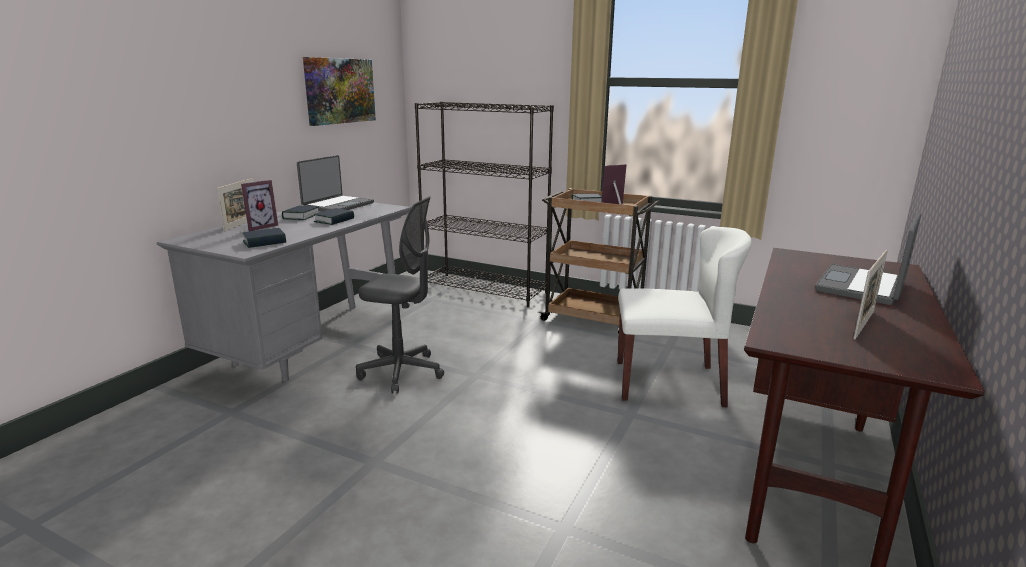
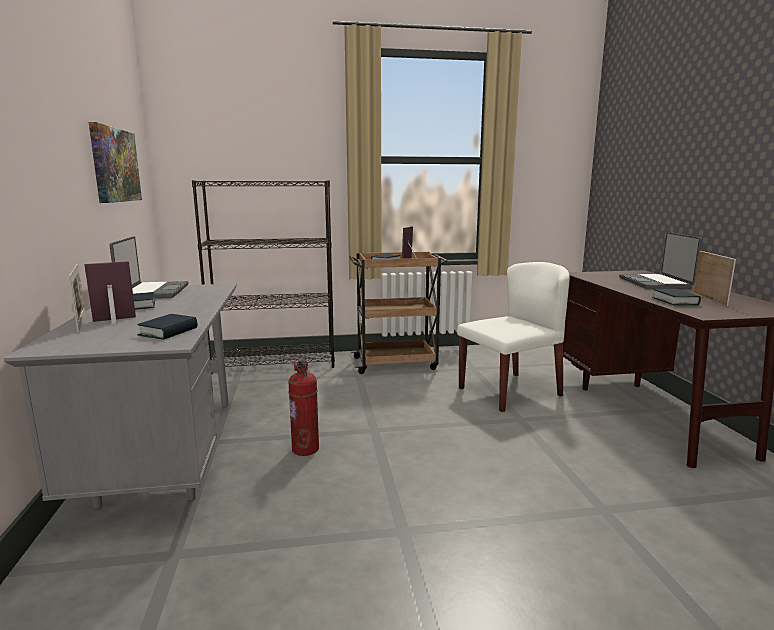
camera: 35 degrees left, 5 degrees down
picture frame [241,180,278,231] -> picture frame turned 120 degrees counterclockwise [84,261,136,324]
book [314,208,354,225] -> book moved to [652,289,701,305]
grey office chair [356,196,444,394] -> fire extinguisher [288,360,319,456]

